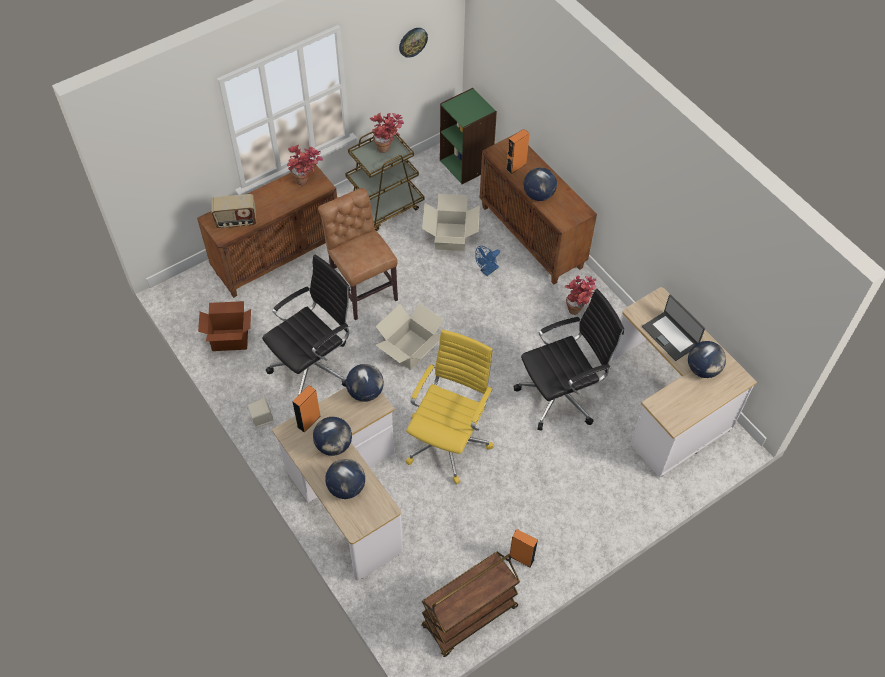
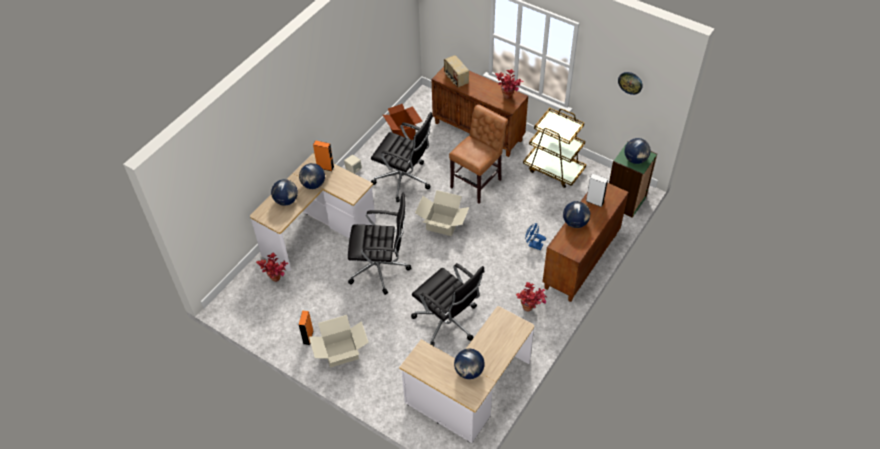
camera: 70 degrees right, 5 degrees down
globe [346,364,384,402] -> globe moved to [624,138,651,164]
potted plant [370,113,404,153] -> potted plant moved to [256,252,288,282]
yellow office chair [406,330,494,484] -> black office chair [348,193,412,295]
brown cart [421,551,520,657] -> none
cardboard box [422,194,480,251] -> cardboard box moved to [309,315,369,368]
orange speaker [506,129,530,174] -> white speaker [586,173,608,207]
laptop [642,294,705,361] -> none

